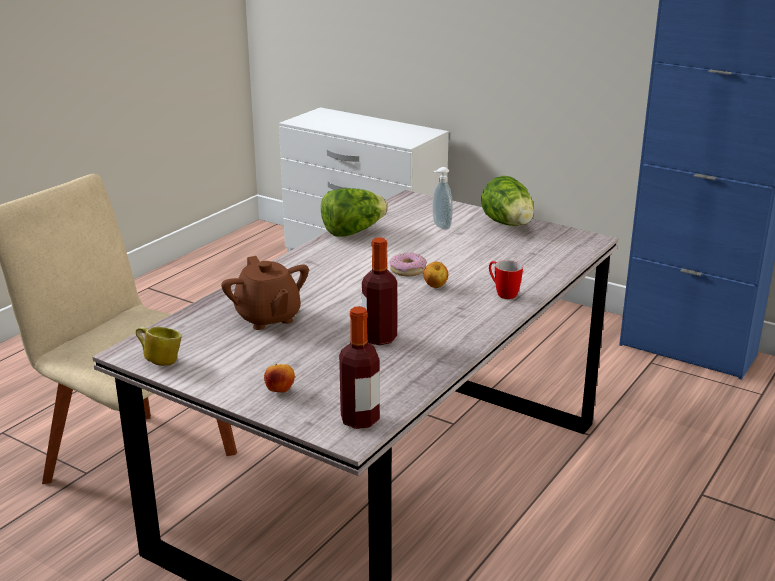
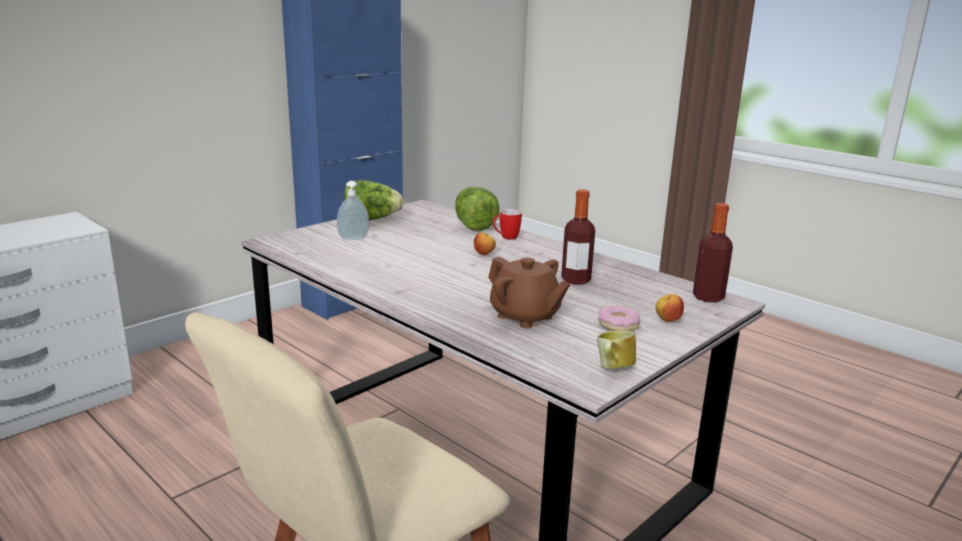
camera: 80 degrees left, 5 degrees down
brown teapot [221,256,309,330] -> brown teapot turned 60 degrees clockwise [488,257,570,328]
lettuce [321,188,388,237] -> lettuce moved to [455,186,499,231]
donut [390,253,427,276] -> donut moved to [598,305,640,331]

